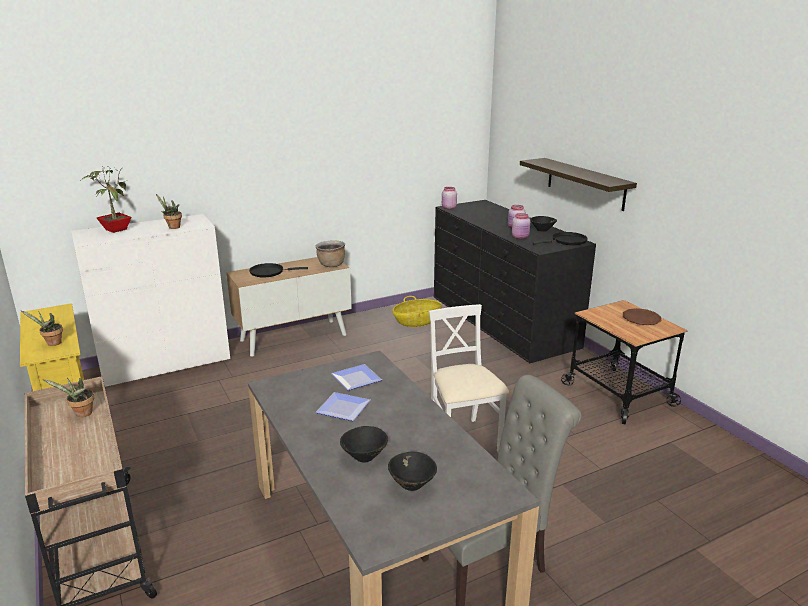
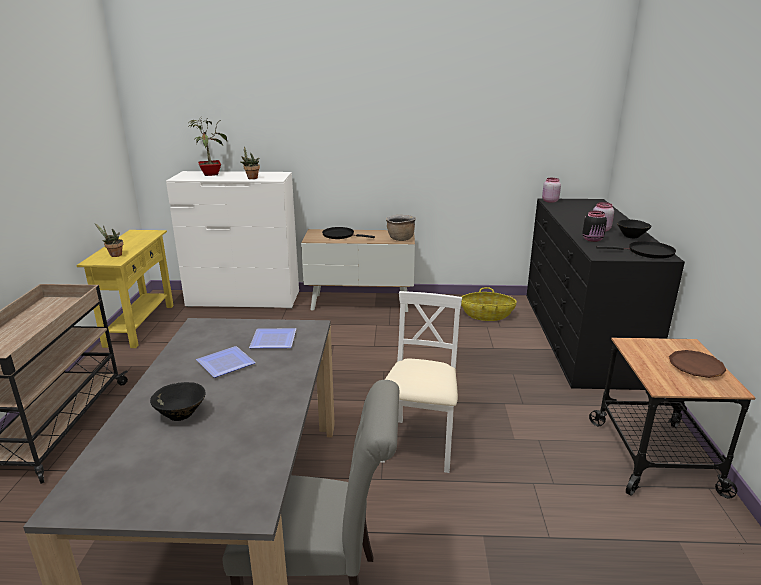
camera: 30 degrees right, 0 degrees up
potted plant [43,378,94,417] -> none
black bowl [388,452,437,491] -> none
pink jar [512,213,530,239] -> black jar [582,210,607,242]
shelf [520,158,637,211] -> none

